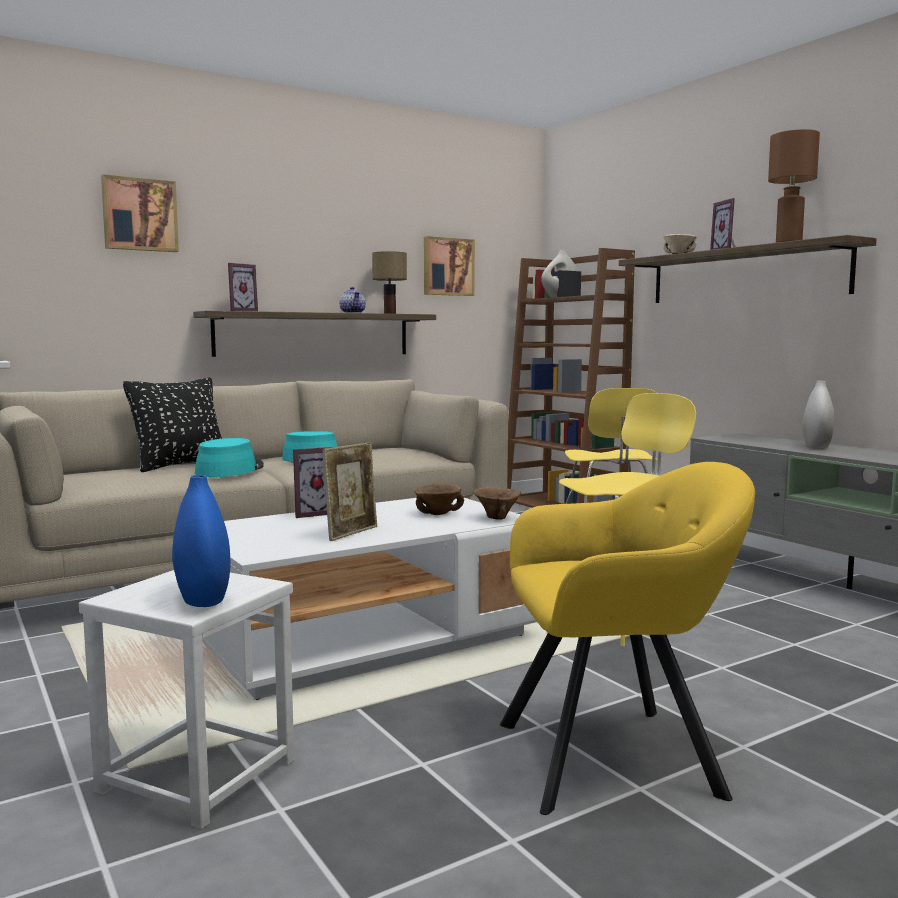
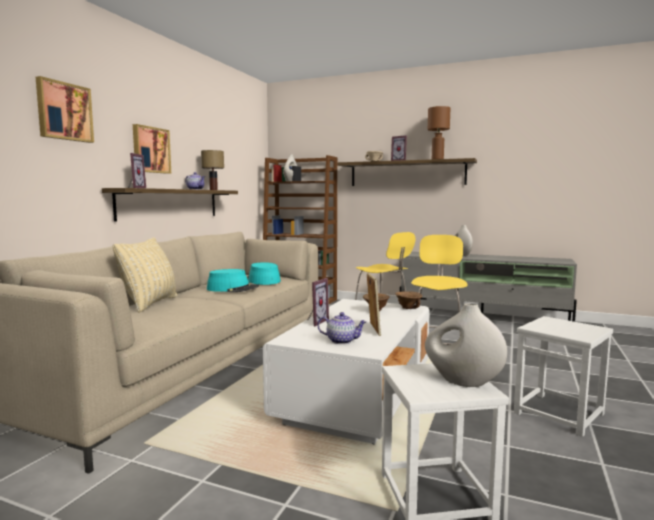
camera: 35 degrees left, 0 degrees up
black pillow [123,378,222,472] -> beige pillow [113,237,177,313]
blue vase [172,475,231,607] -> white vase [425,303,507,387]
turquoise hat [195,438,264,477] -> turquoise hat moved to [247,262,281,285]
picture [424,236,475,296] -> picture moved to [133,124,171,174]
yellow armchair [500,462,755,815] -> white stool [514,316,613,437]
none -> teapot [318,312,367,344]

